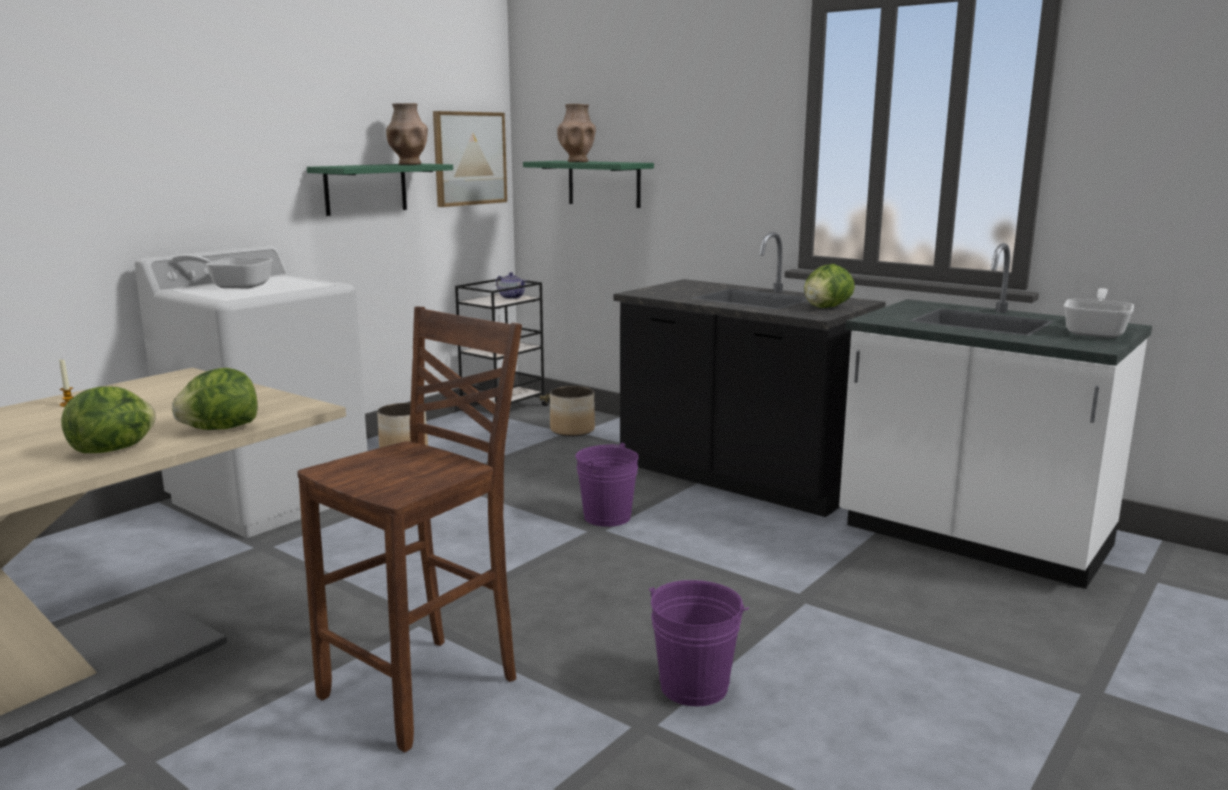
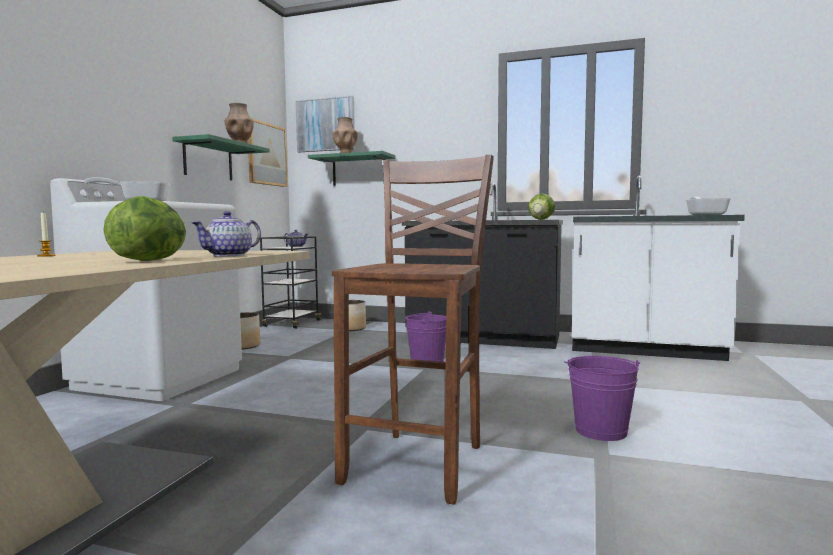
camera: 20 degrees left, 10 degrees down
lettuce [172,368,258,430] -> teapot [191,211,261,256]
none -> picture [295,96,355,152]

